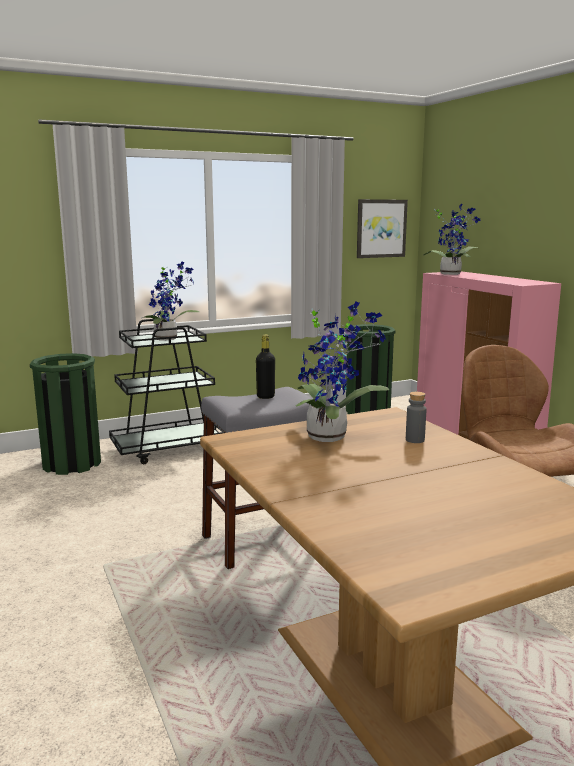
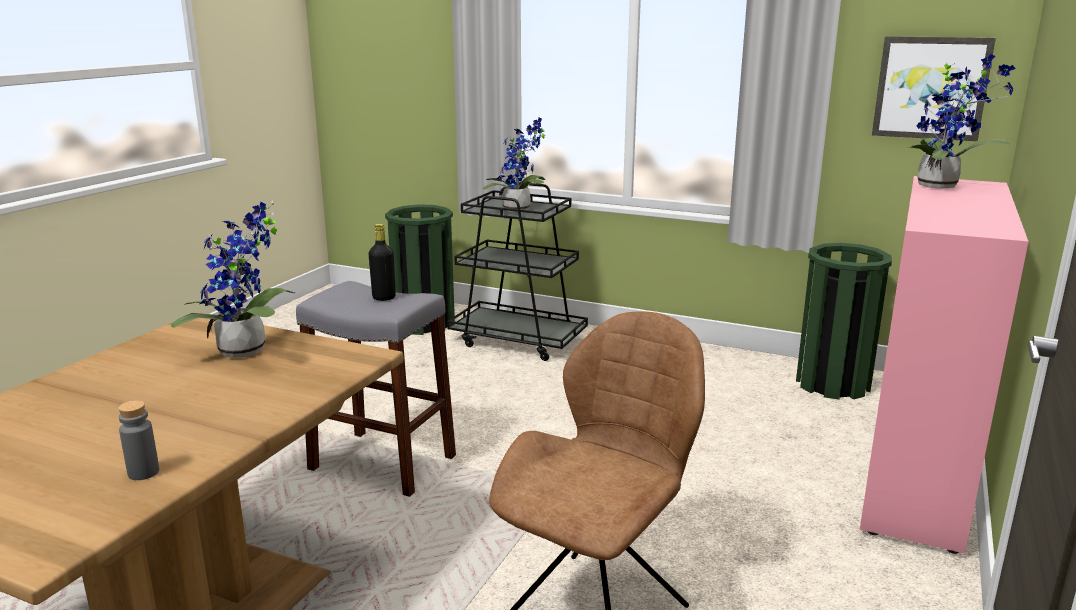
camera: 50 degrees right, 5 degrees up
grey bottle [406,392,426,443] -> grey bottle moved to [118,400,159,480]

